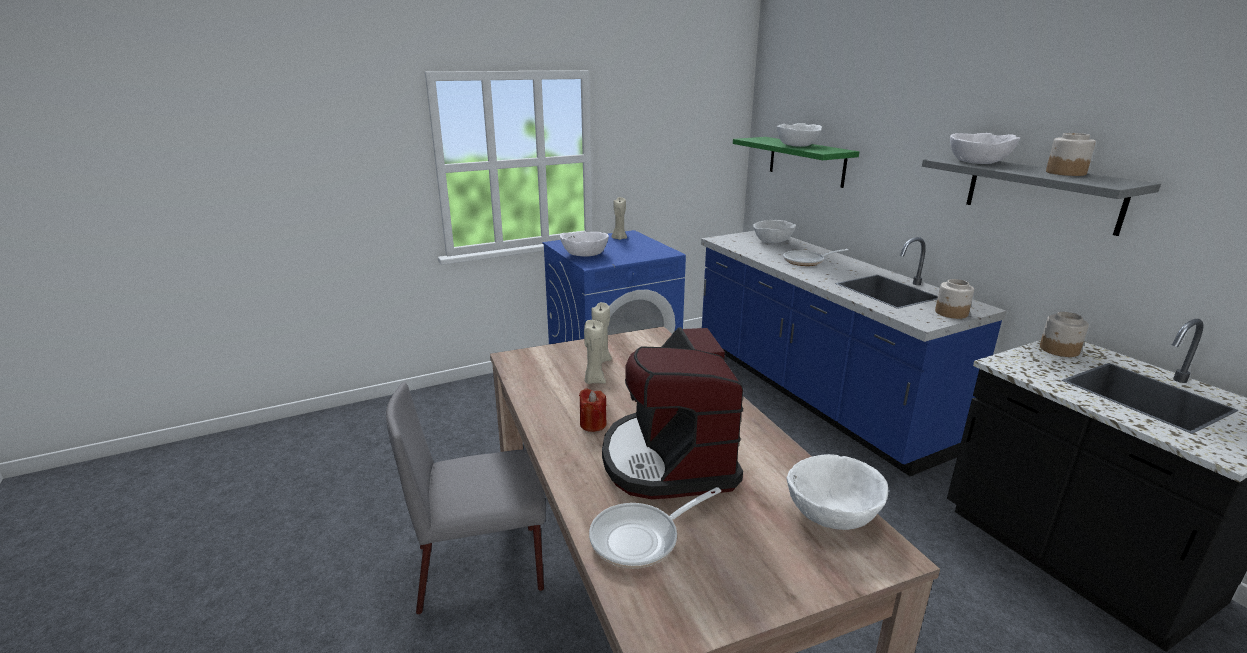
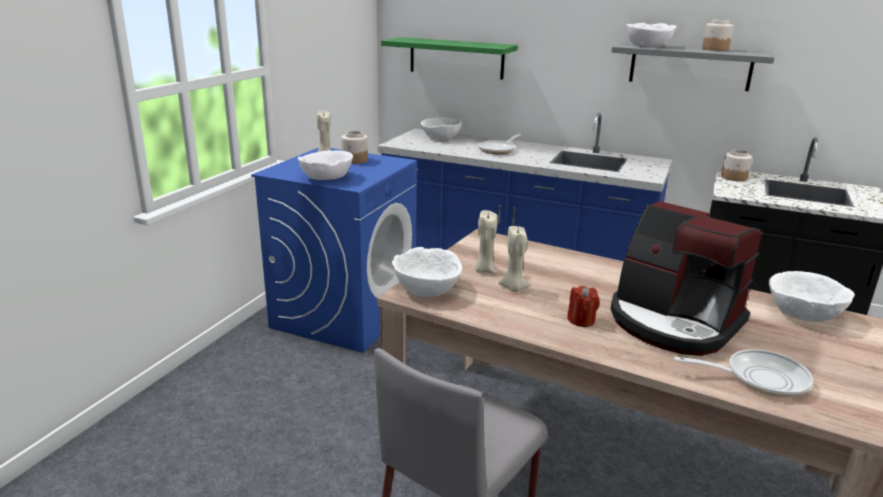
camera: 40 degrees left, 0 degrees up
frying pan [589,487,721,569] -> frying pan turned 105 degrees counterclockwise [674,349,813,397]
white bowl [777,123,822,147] -> white bowl moved to [392,247,462,297]
jar [935,279,974,319] -> jar moved to [341,131,368,164]

